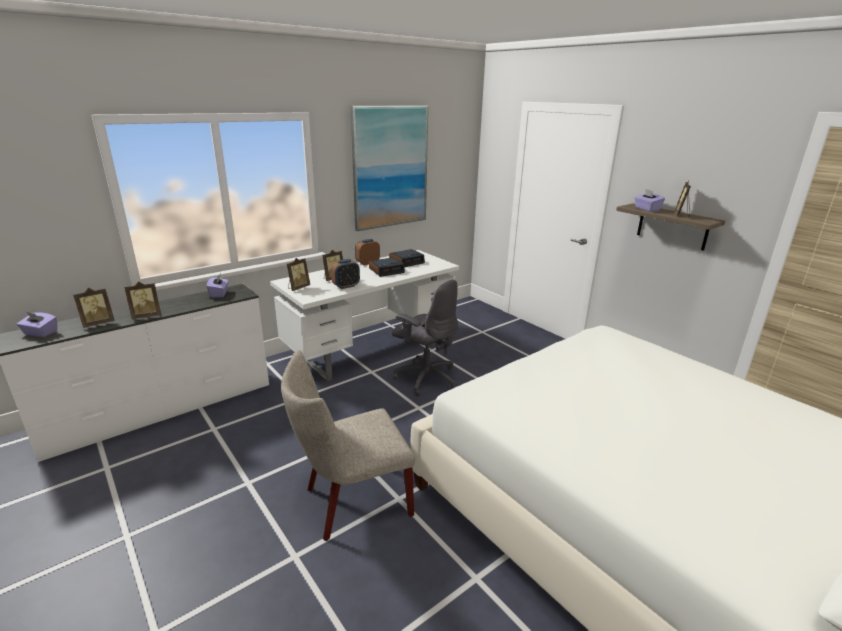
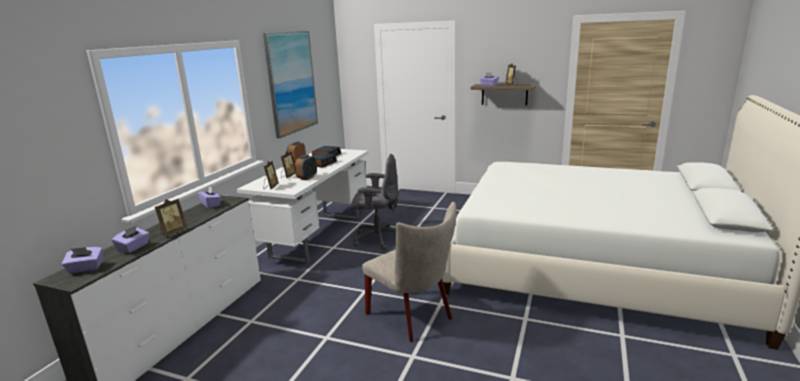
camera: 30 degrees left, 5 degrees down
picture frame [73,288,115,328] -> purple tissue box [112,225,149,253]
beige chair [281,350,415,541] -> beige chair turned 75 degrees counterclockwise [362,202,456,342]

